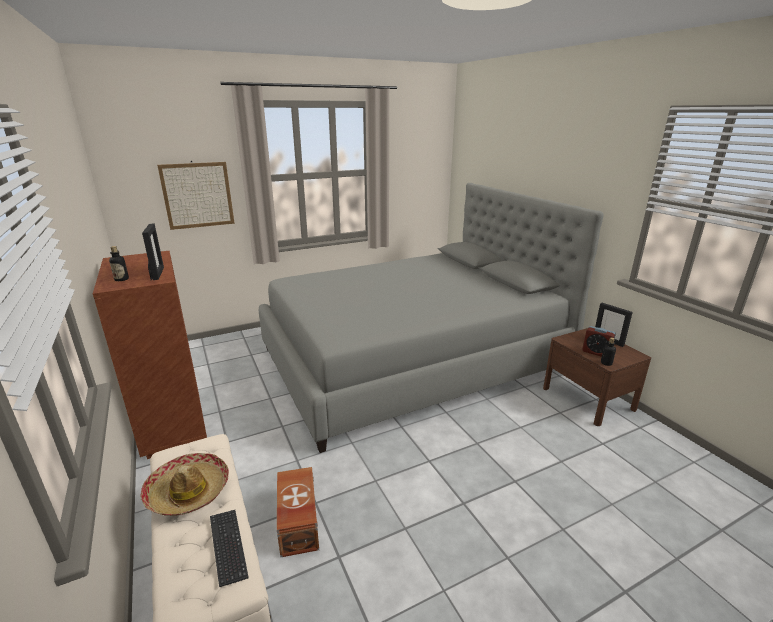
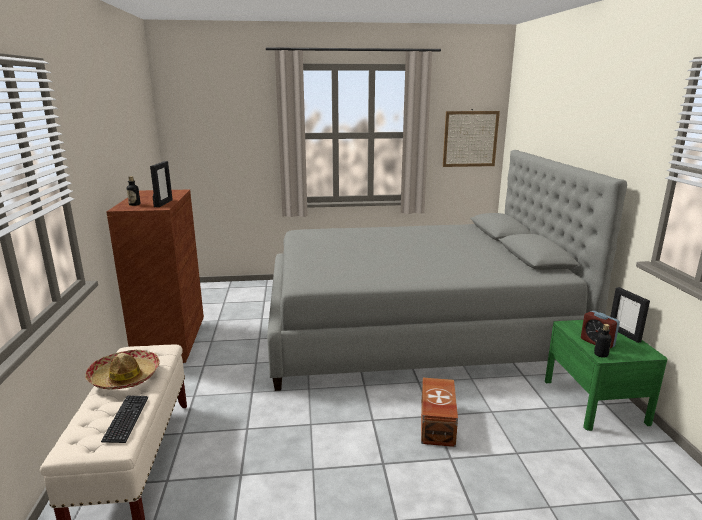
camera: 20 degrees right, 5 degrees down
picture [157,161,235,230] -> picture moved to [443,109,500,167]
brown storage box [277,467,319,557] -> brown storage box moved to [421,378,458,447]
brown nightstand [543,328,651,426] -> green nightstand [545,320,667,431]

